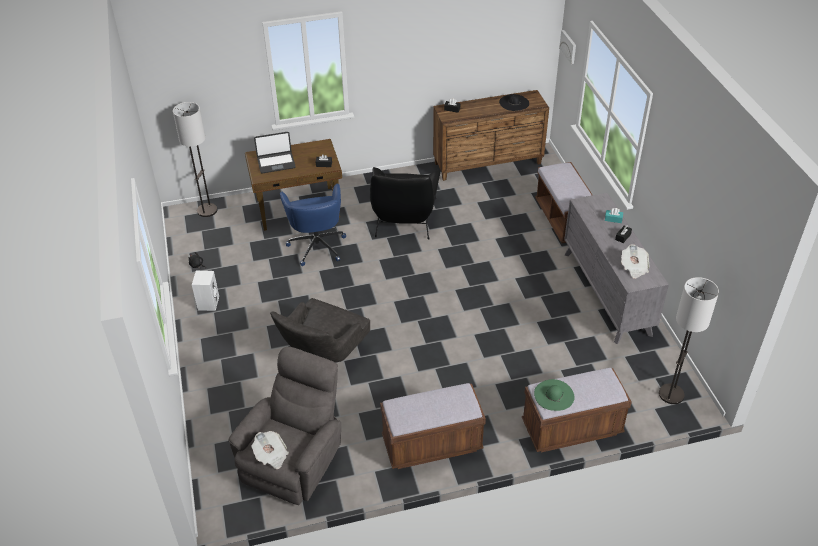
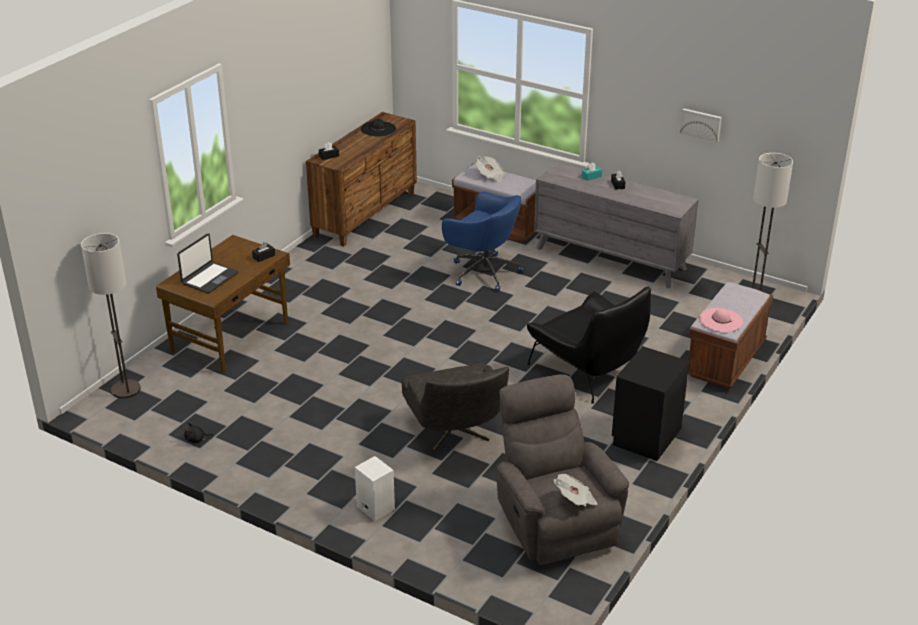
camera: 45 degrees left, 10 degrees down
white speaker [192,271,219,311] -> white speaker moved to [355,456,395,521]
blue office chair [280,184,346,266] -> blue office chair moved to [442,191,524,291]
black armchair [370,167,440,240] -> black armchair moved to [527,287,651,404]
brown bench [380,383,486,469] -> black nightstand [612,346,689,461]
green hat [534,379,575,411] -> pink hat [699,308,743,332]
picture [559,30,576,64] -> picture moved to [680,109,721,143]
newspaper [621,244,649,279] -> newspaper moved to [476,156,505,182]

